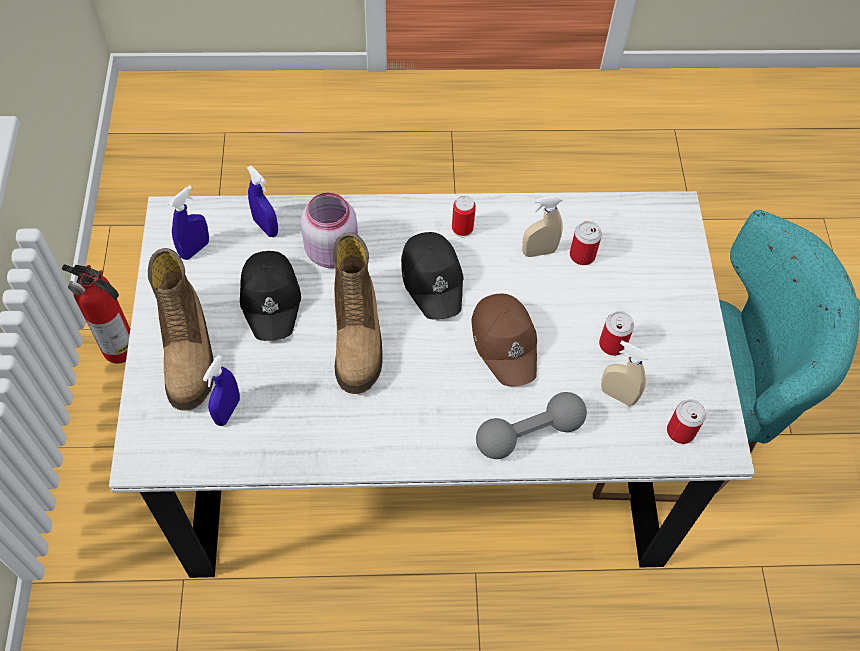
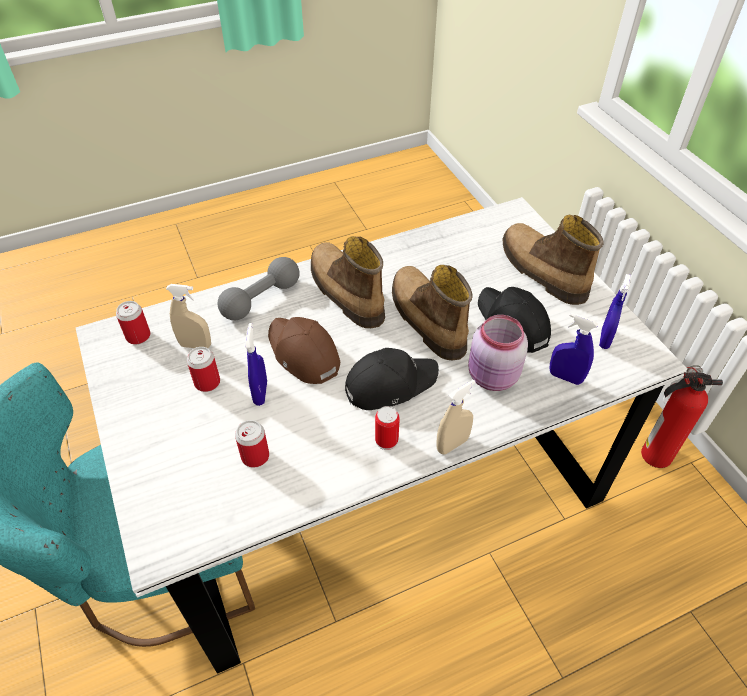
camera: 160 degrees right, 10 degrees down
blue spray bottle [203,355,240,426] -> blue spray bottle moved to [245,323,267,406]
black cap [401,232,464,320] -> black cap turned 105 degrees clockwise [345,348,439,410]
beige spray bottle [522,196,563,257] -> beige spray bottle moved to [436,380,476,455]
none -> boot [311,236,385,328]

